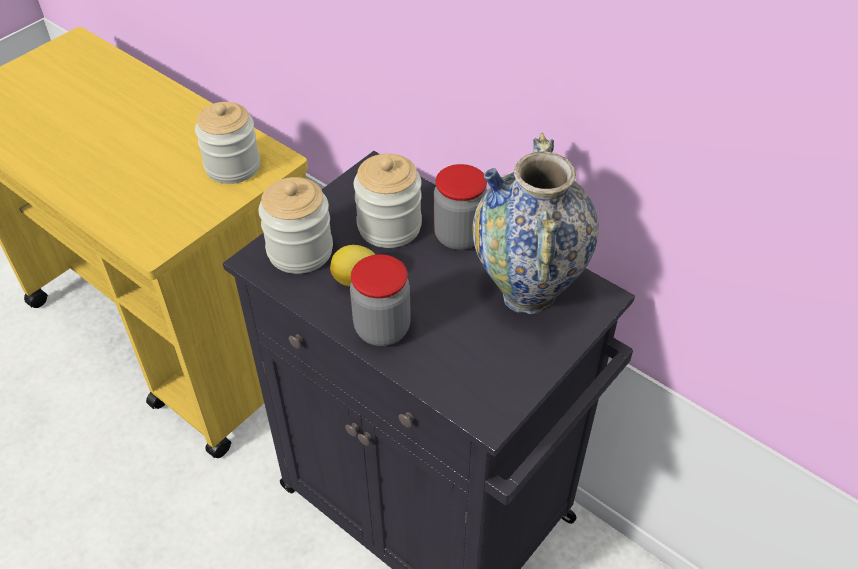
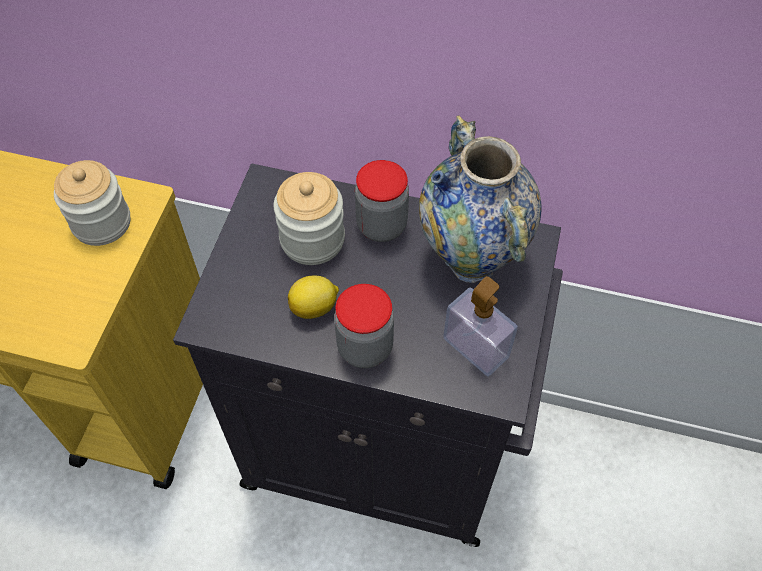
camera: 25 degrees left, 10 degrees up
jar [258,177,333,274] -> none
none -> soap dispenser [443,276,518,376]

